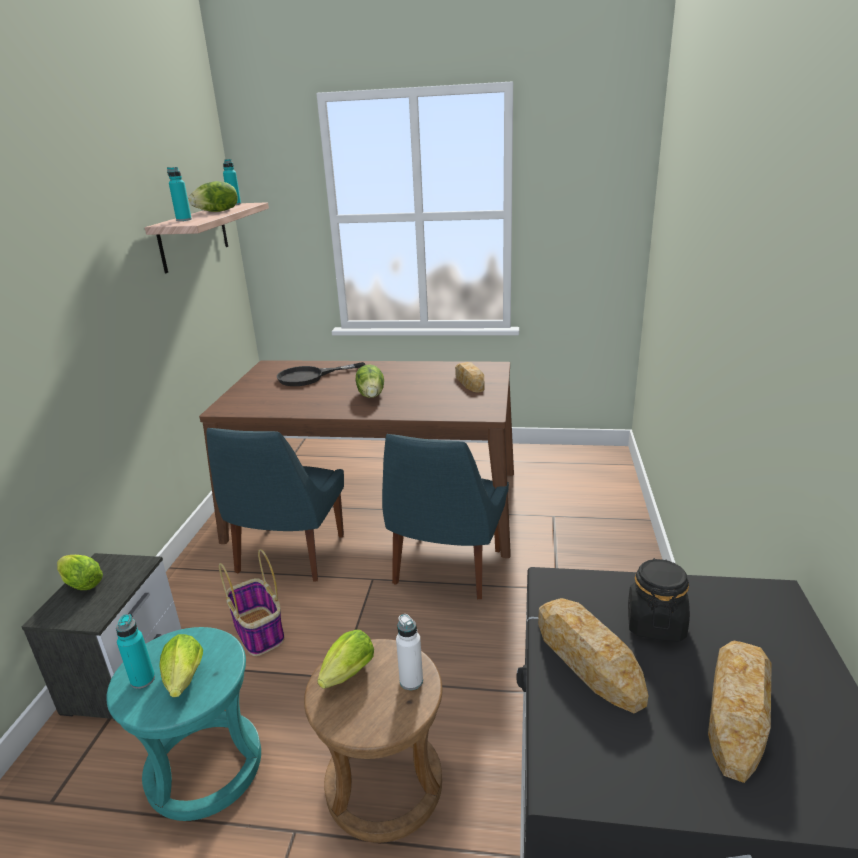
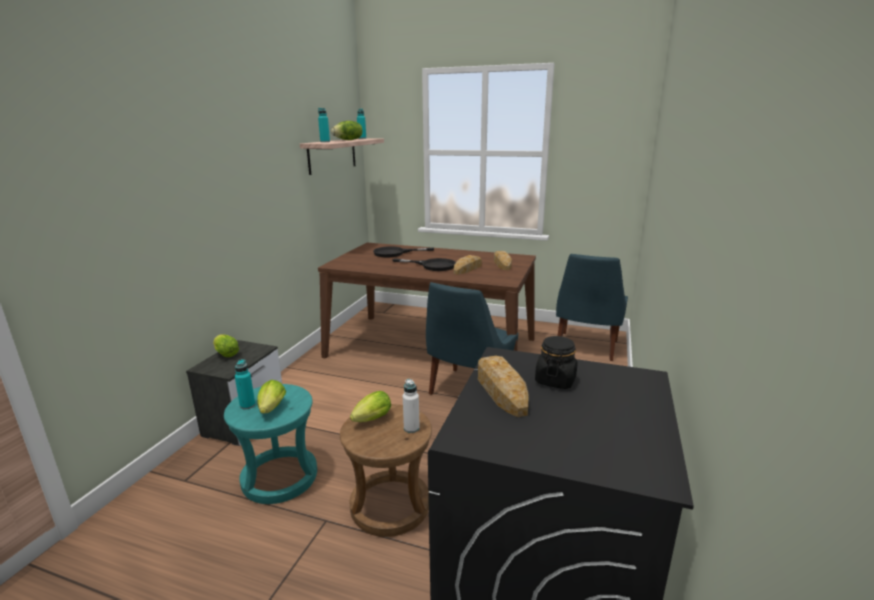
camera: 10 degrees right, 5 degrees down
blue chair [206,428,344,582] -> blue chair moved to [556,254,628,361]
basket [219,549,285,656] -> none
lettuce [355,364,384,398] -> black frying pan [393,258,456,271]
bread [708,641,772,783] -> bread moved to [454,255,482,275]

